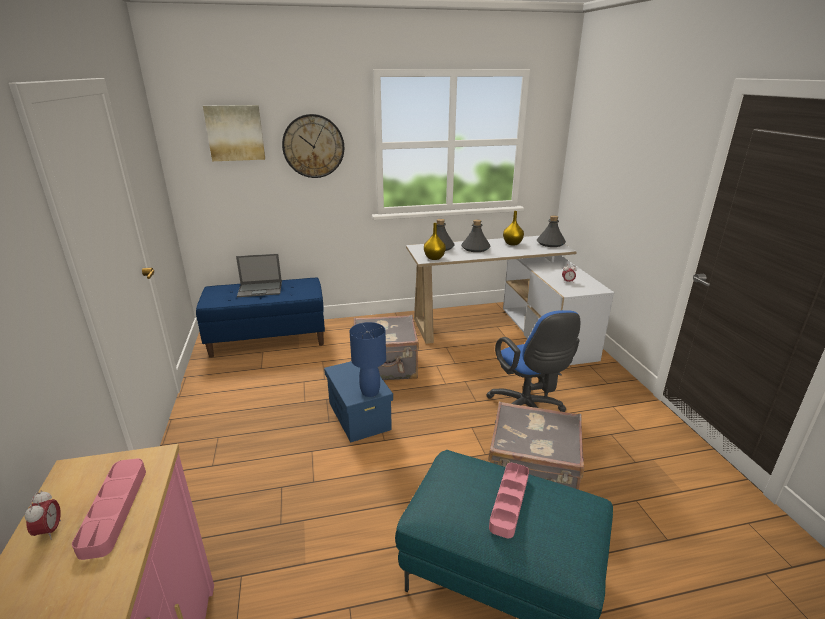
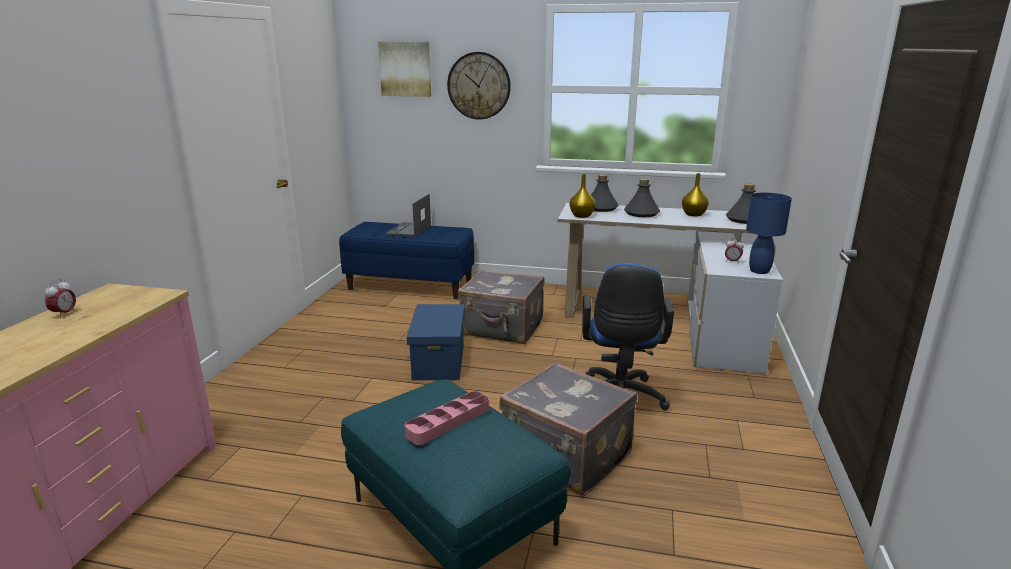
camera: 25 degrees right, 5 degrees down
pink tray [72,459,146,560] -> none
laptop [236,254,282,297] -> laptop turned 90 degrees clockwise [385,194,431,237]
blue table lamp [349,322,386,397] -> blue table lamp moved to [746,192,792,274]

